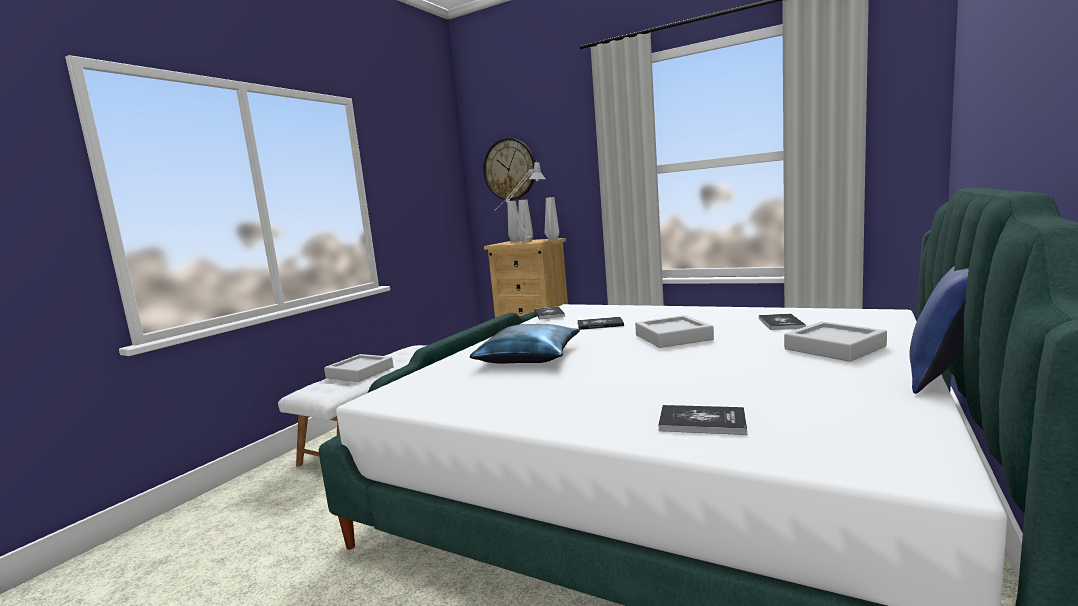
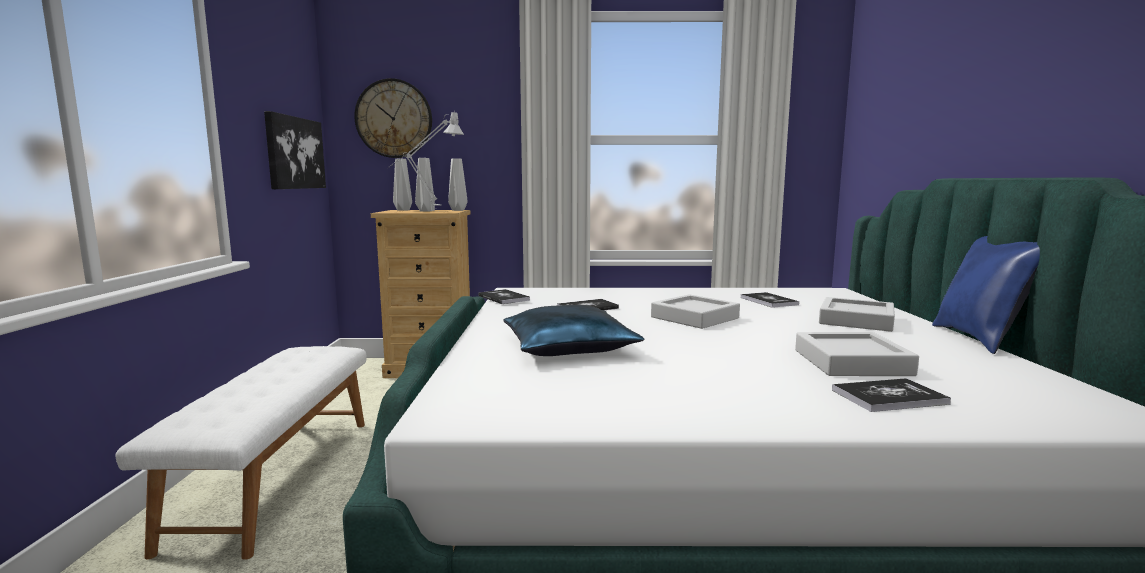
camera: 30 degrees left, 0 degrees up
grey tray [324,354,394,382] -> grey tray moved to [795,332,919,376]
none -> picture [264,111,326,189]

